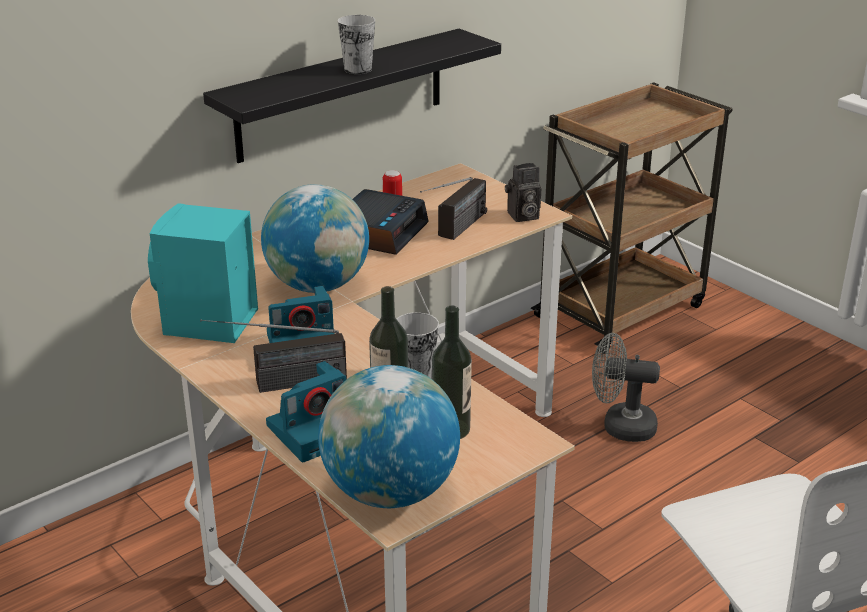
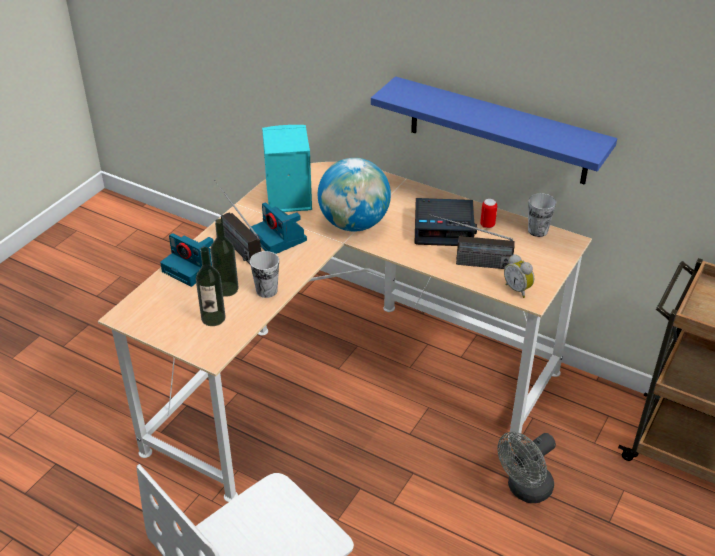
camera: 70 degrees right, 10 degrees up
black shelf [203,29,501,163] -> blue shelf [371,76,617,185]
globe [318,365,460,508] -> none
cup [338,15,375,74] -> cup moved to [528,193,556,237]
camera [505,163,541,222] -> alarm clock [504,254,534,298]
grey fan [592,333,660,442] -> grey fan turned 120 degrees counterclockwise [497,432,556,503]

